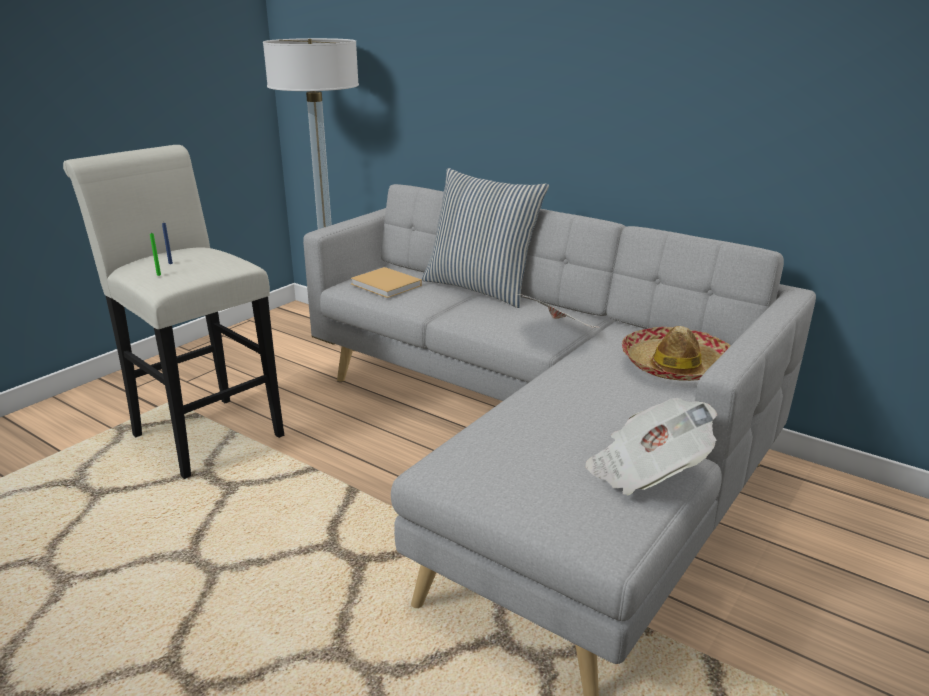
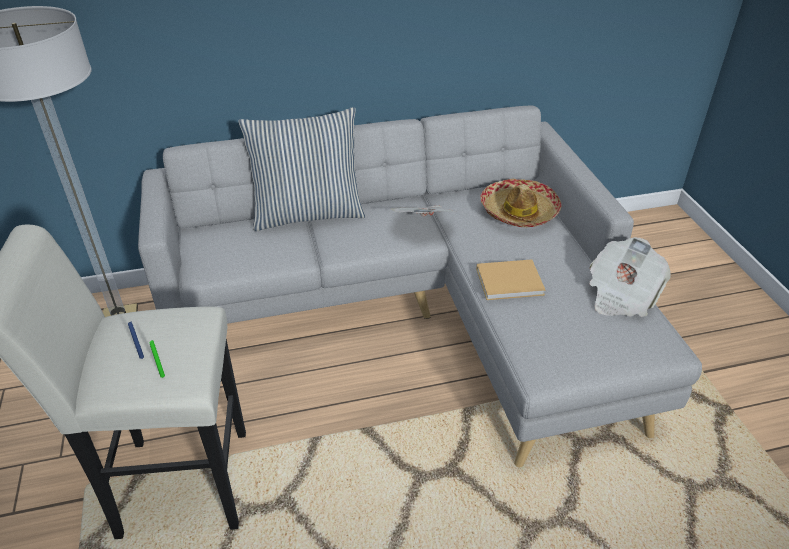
camera: 50 degrees left, 15 degrees up
beige book [350,267,422,298] -> beige book moved to [476,259,546,300]

